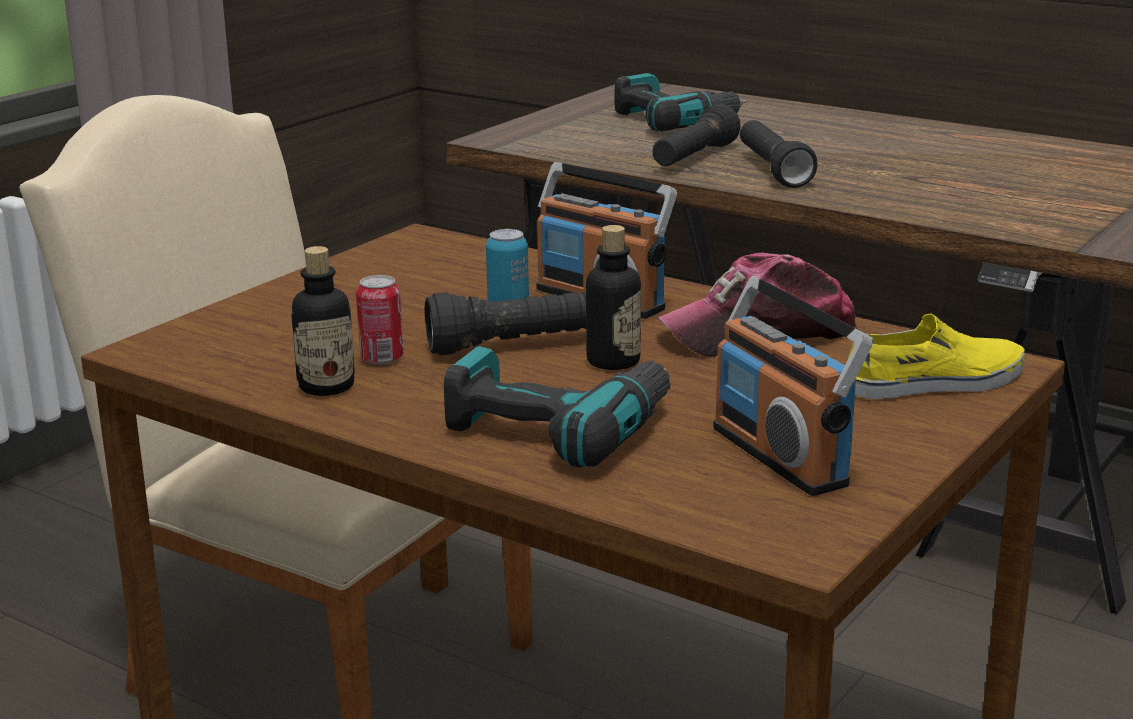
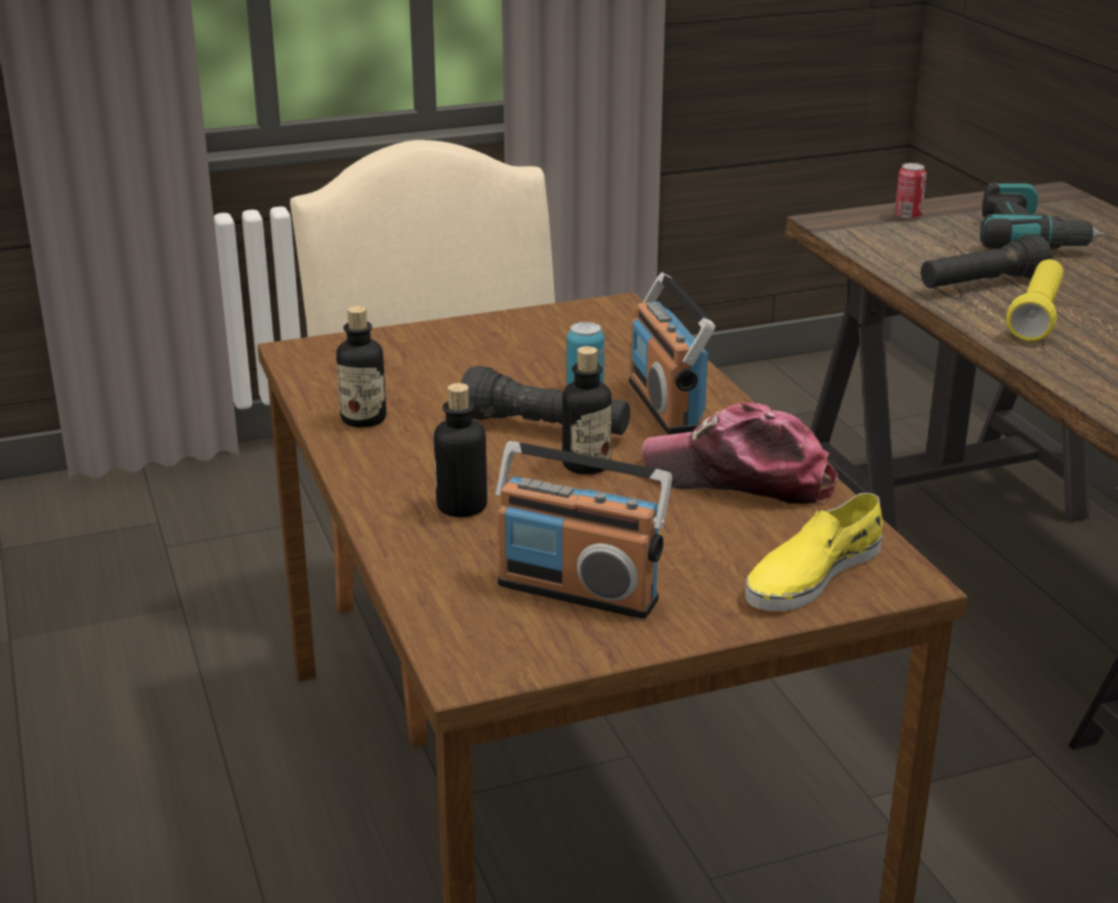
camera: 35 degrees right, 5 degrees up
can [356,275,403,365] -> can moved to [895,163,927,219]
power drill [444,346,671,467] -> bottle [434,383,487,517]
radio [713,276,873,496] -> radio turned 75 degrees counterclockwise [495,441,672,619]
black flashlight [740,120,818,188] -> yellow flashlight [1006,259,1064,341]
yellow shoe [848,313,1025,399] -> yellow shoe turned 120 degrees clockwise [745,493,883,611]

